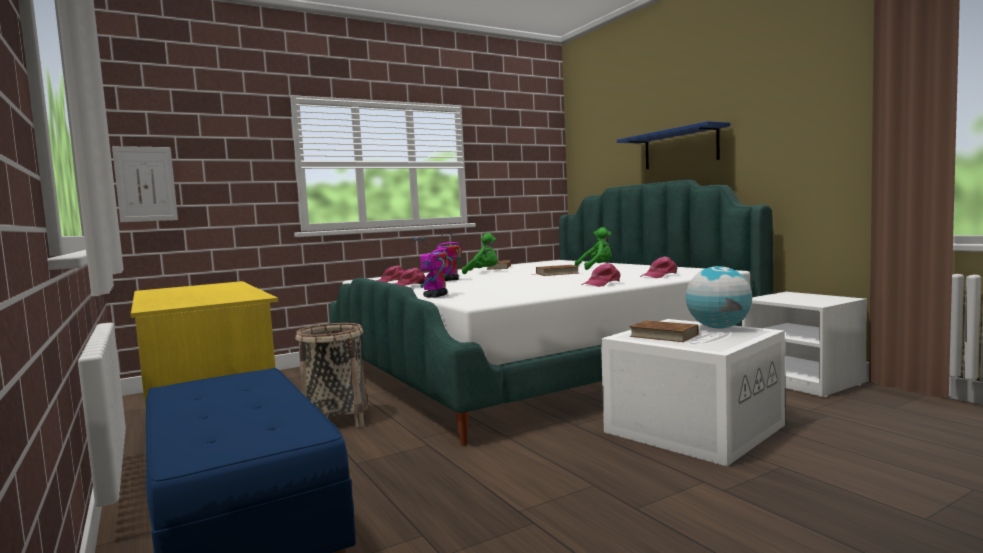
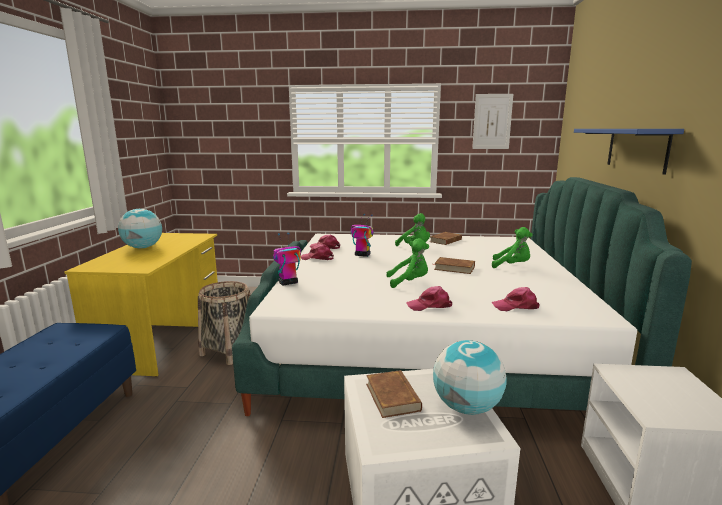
camera: 35 degrees right, 10 degrees up
picture [112,146,178,222] -> picture moved to [472,94,513,149]
none -> globe [118,209,162,248]
none -> green plush toy [387,238,429,288]

